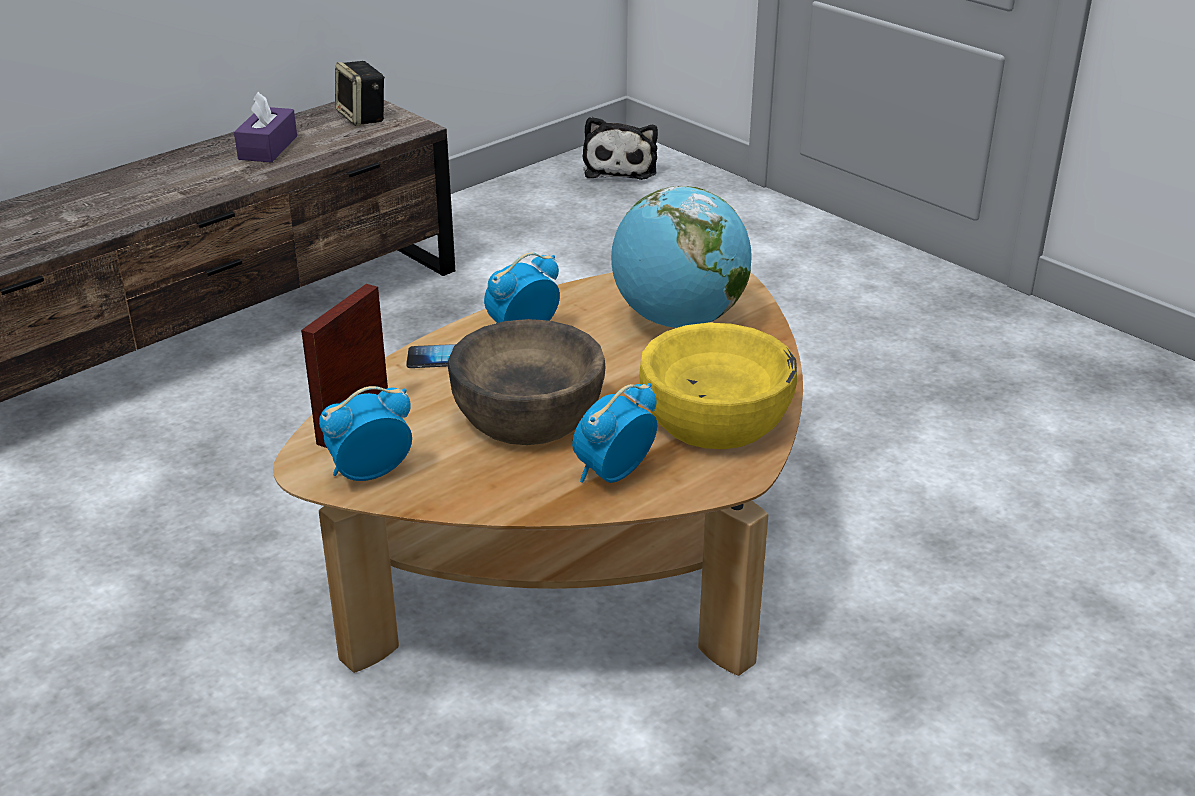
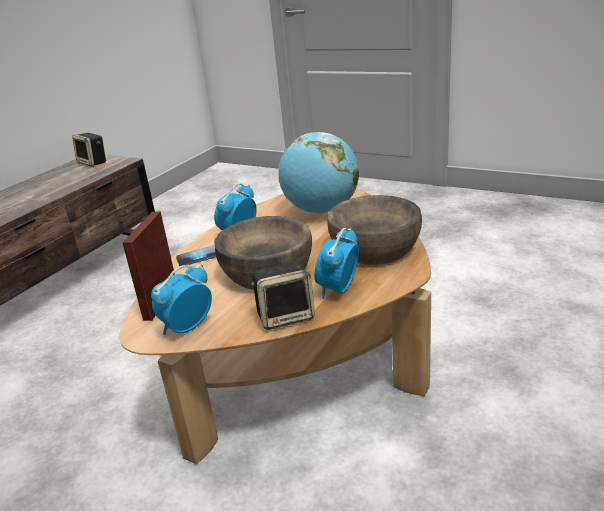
camera: 15 degrees left, 5 degrees down
purple tissue box [234,92,297,163] -> none
plush toy [583,117,658,180] -> none
yellow bowl [639,323,797,449] -> brown bowl [327,195,422,265]
none -> speaker [251,262,315,330]

